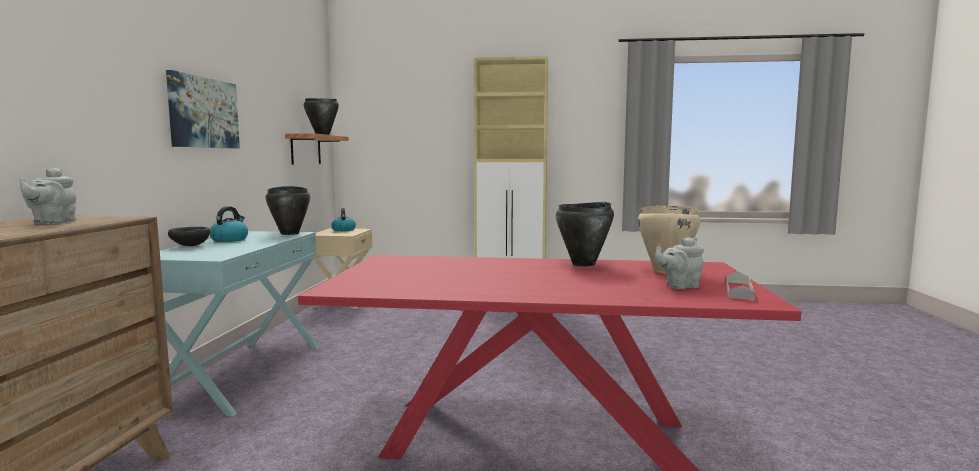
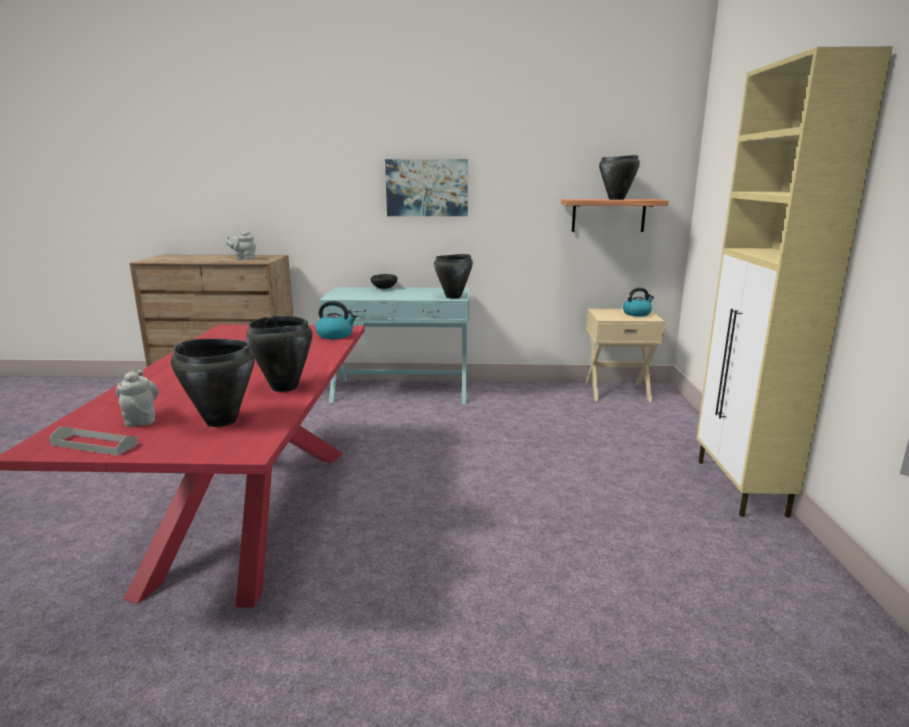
camera: 85 degrees right, 10 degrees up
kettle [210,206,248,242] -> kettle moved to [316,301,357,339]
beige cooking pot [638,206,700,274] -> black cooking pot [171,339,255,427]

